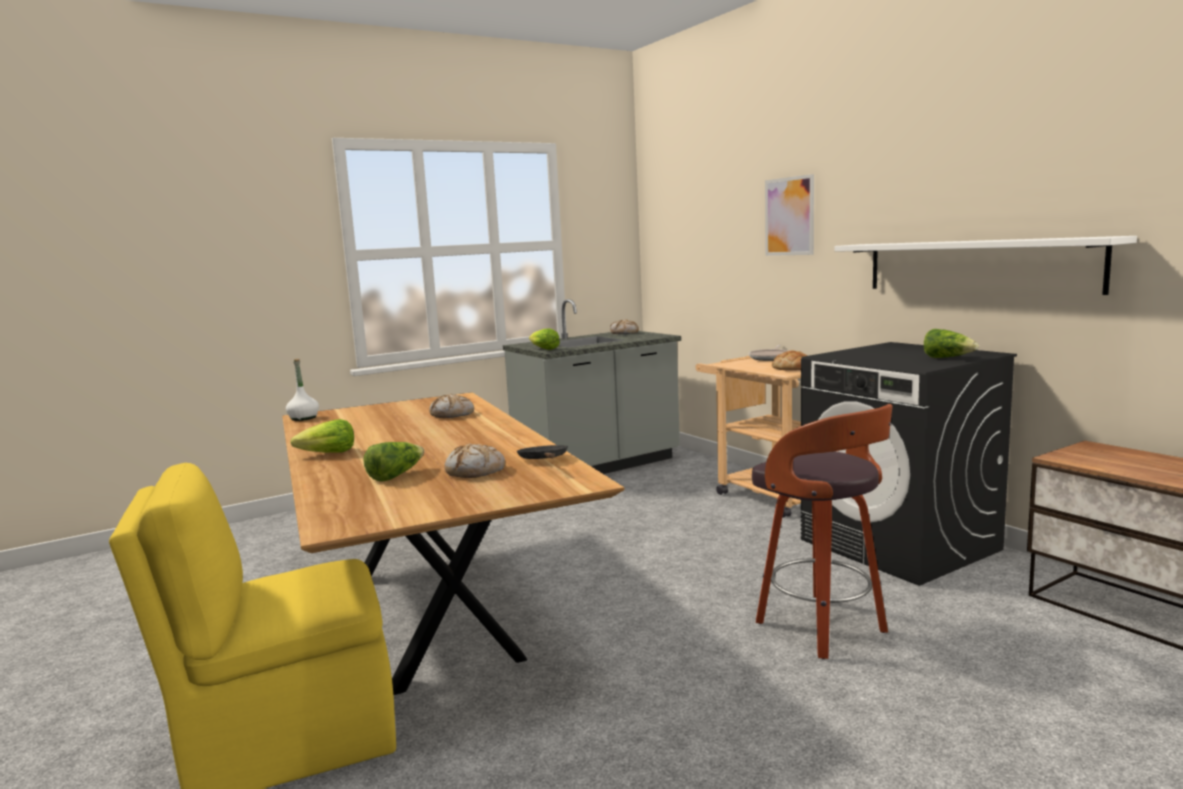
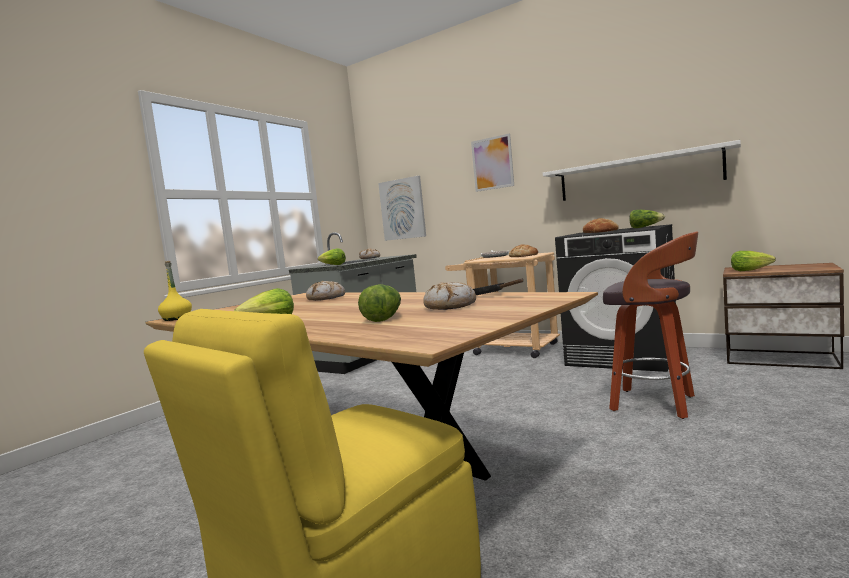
camera: 25 degrees left, 5 degrees down
white bottle [286,359,319,421] -> yellow bottle [158,261,192,321]
none -> picture [378,176,426,241]
none -> bread [583,218,619,233]
none -> lettuce [731,251,776,271]

